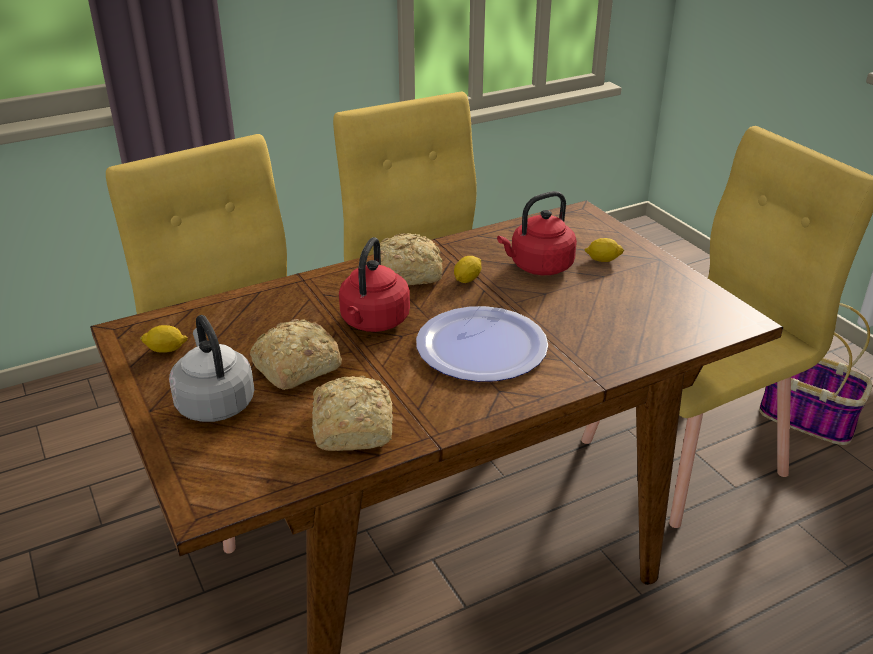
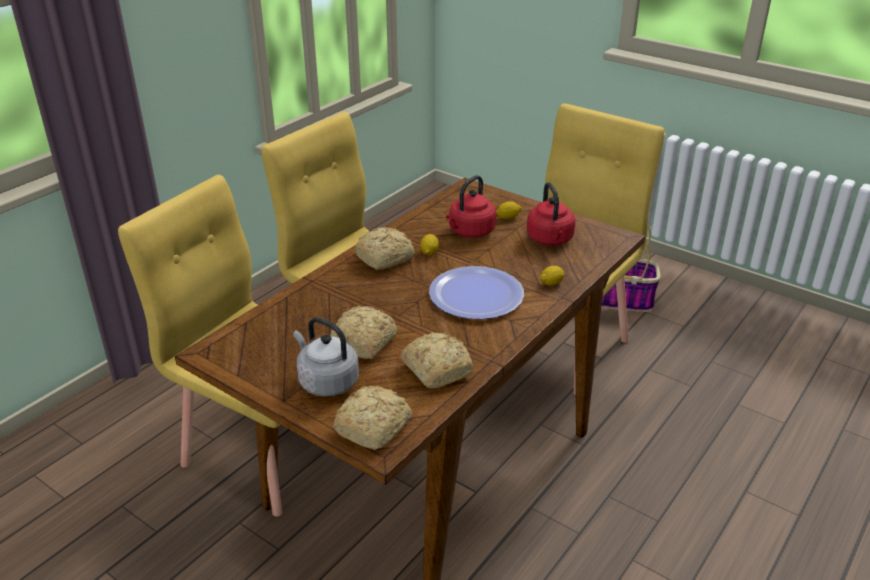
camera: 25 degrees left, 0 degrees up
lemon [140,325,188,353] -> lemon moved to [540,266,564,286]
red kettle [339,237,410,332] -> red kettle moved to [527,182,576,246]
none -> bread [333,386,412,450]

